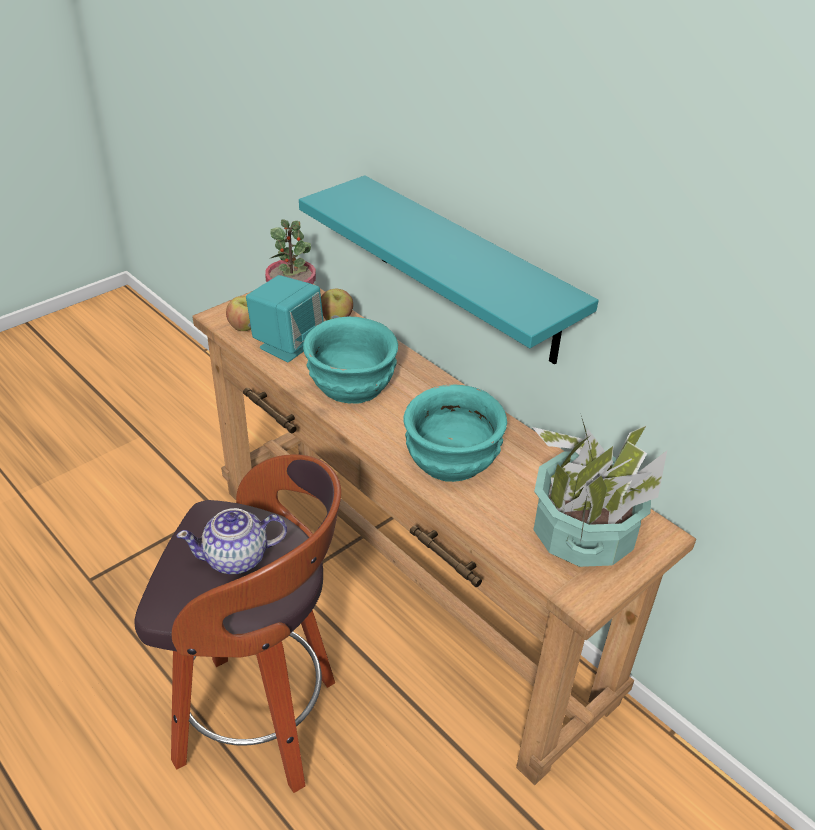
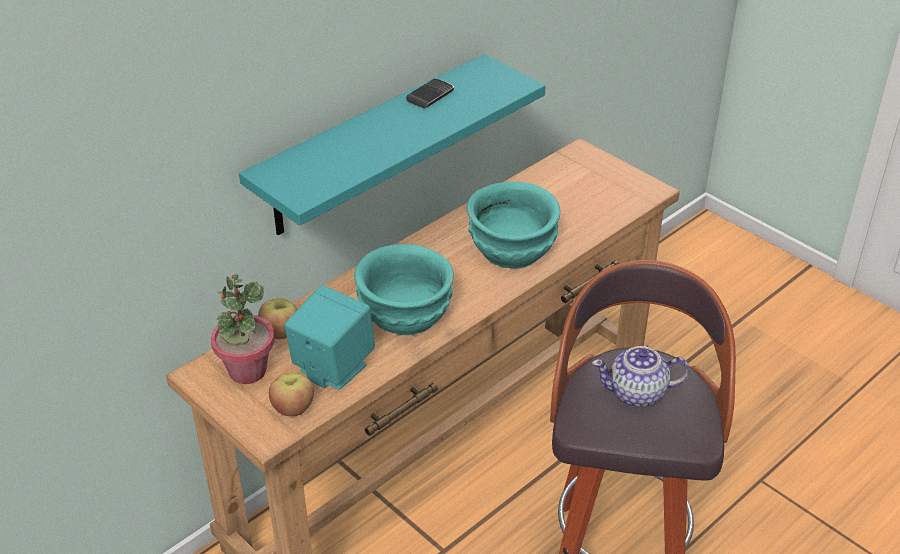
camera: 90 degrees left, 0 degrees up
teapot [177,508,287,574] -> teapot turned 105 degrees clockwise [592,346,690,407]
potted plant [532,413,667,567] -> none
none -> phone [406,79,454,108]

